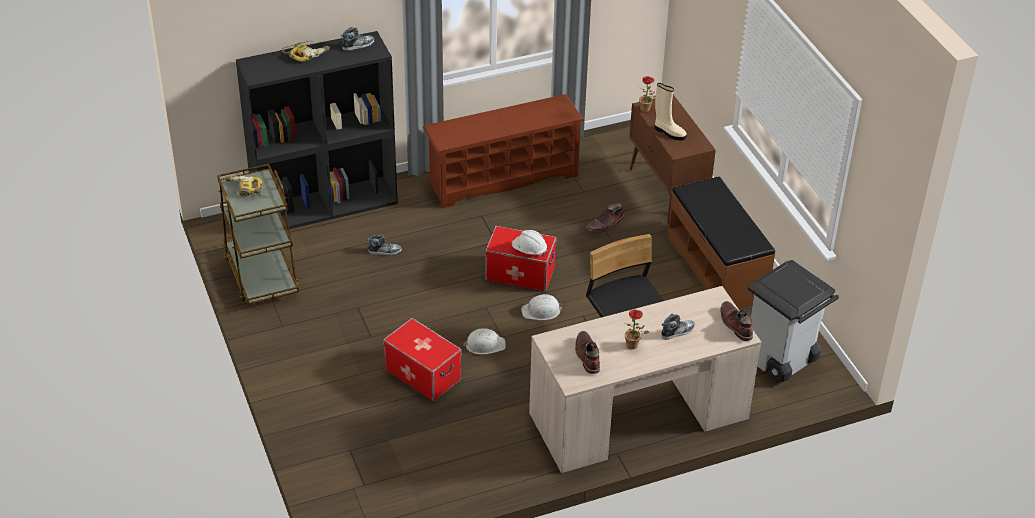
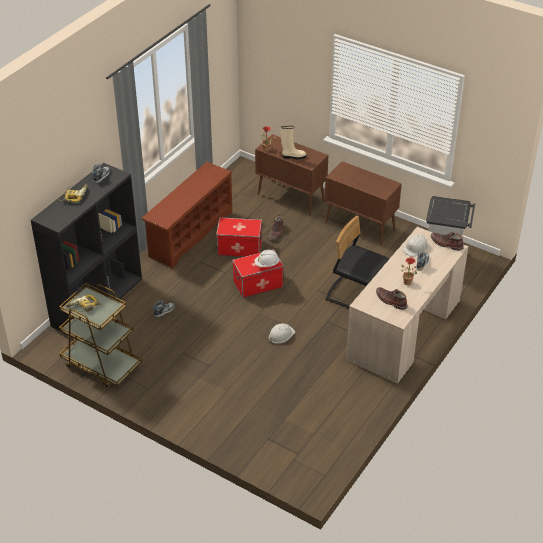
camera: 35 degrees left, 0 degrees up
storage box [383,318,462,402] -> storage box moved to [216,217,262,257]
white hard hat [521,294,563,320] -> white hard hat moved to [402,234,428,256]
brown bench [668,176,775,308] -> brown cabinet [325,161,402,246]

